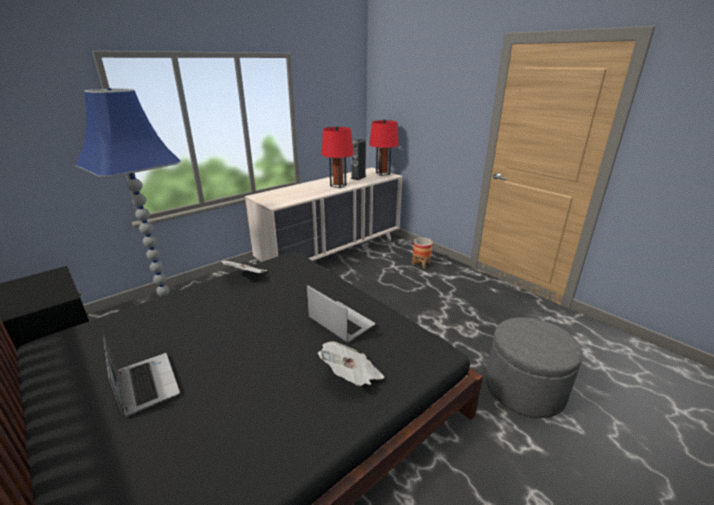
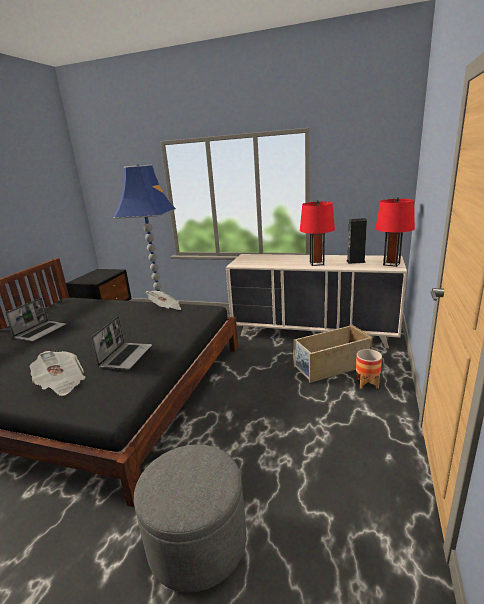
camera: 60 degrees right, 5 degrees down
none -> beige storage box [293,324,373,383]

